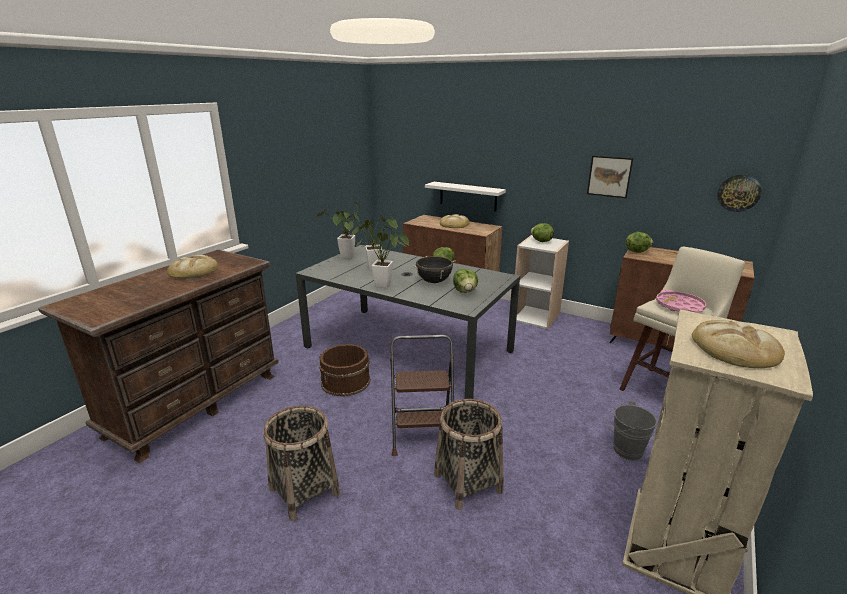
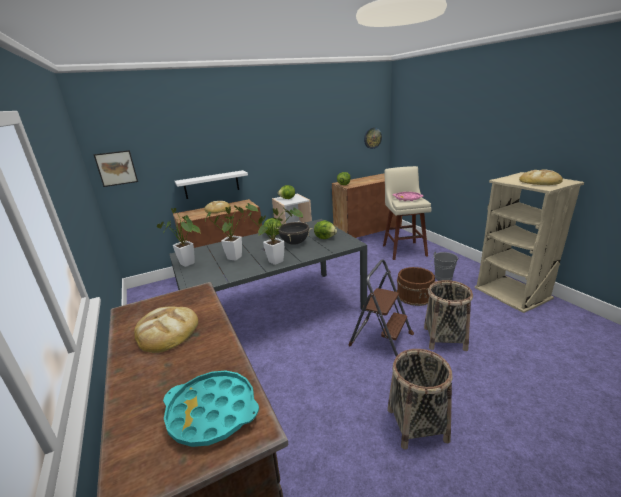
camera: 55 degrees left, 0 degrees up
brown bucket [319,344,371,397] -> brown bucket moved to [397,267,435,306]
picture [587,156,633,198] -> picture moved to [94,150,138,187]
none -> turquoise tray [163,370,259,447]

